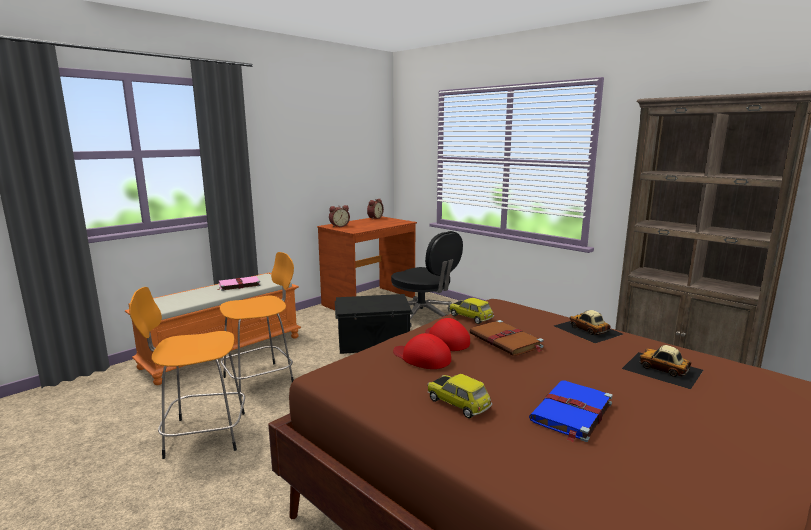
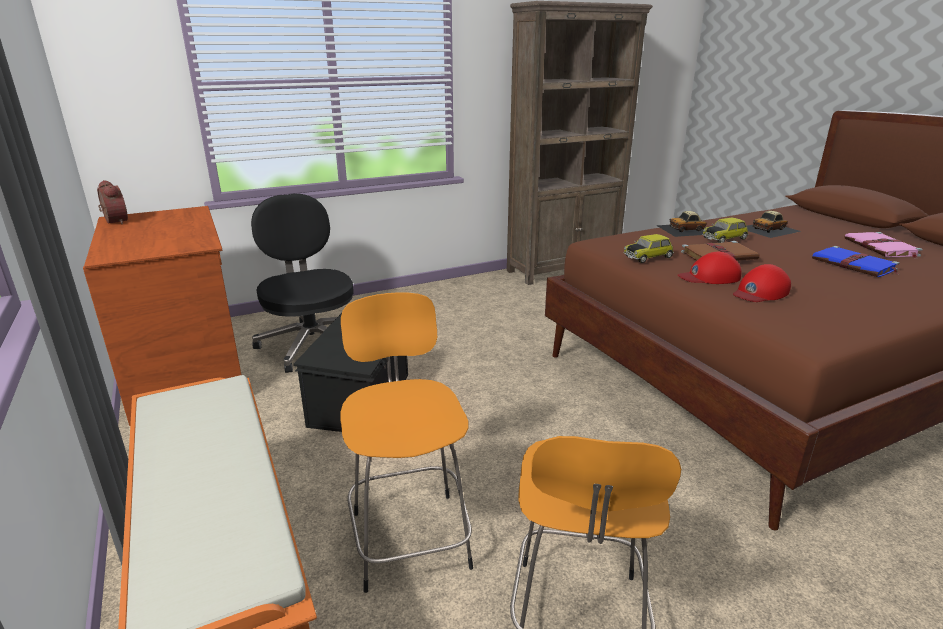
camera: 70 degrees left, 10 degrees up
pink book [218,276,260,291] -> pink book moved to [844,232,923,259]
alarm clock [329,205,350,227] -> none
black office chair [391,231,463,328] -> black office chair turned 90 degrees counterclockwise [251,194,353,373]
toy car [427,374,493,418] -> toy car moved to [702,218,749,243]

